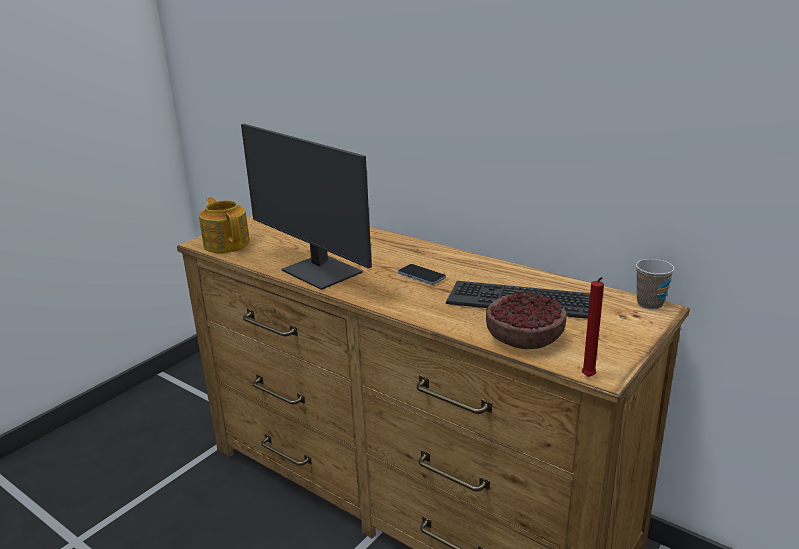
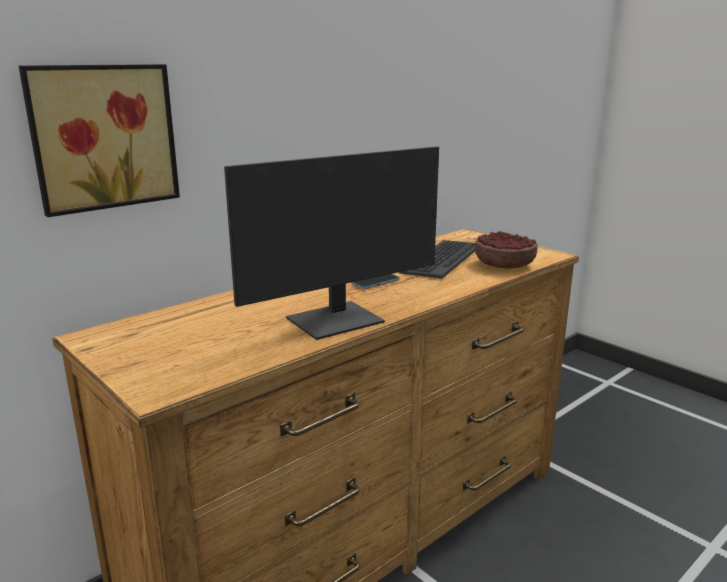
camera: 80 degrees left, 5 degrees down
teapot [199,197,250,253] -> none
red candle [582,277,604,377] -> none
cup [636,259,674,309] -> none
none -> picture [19,64,180,217]

